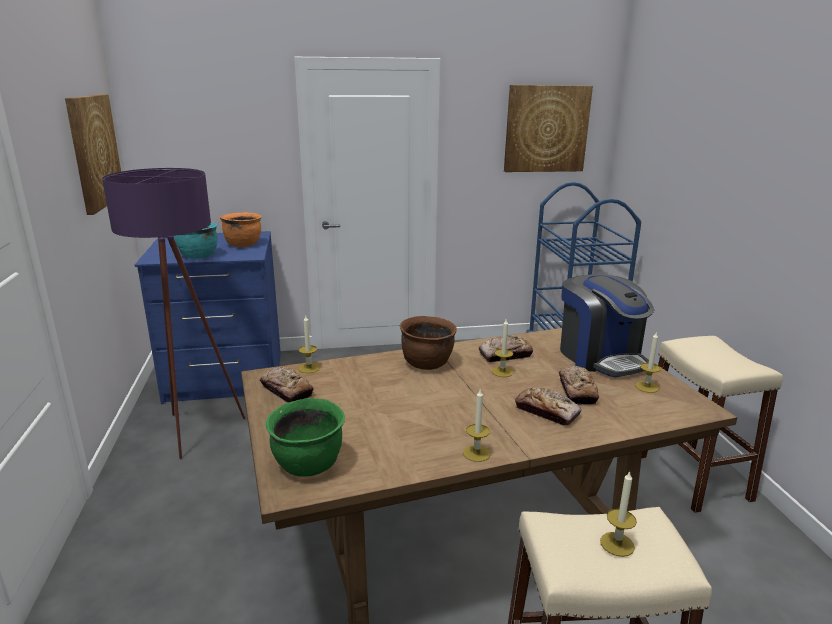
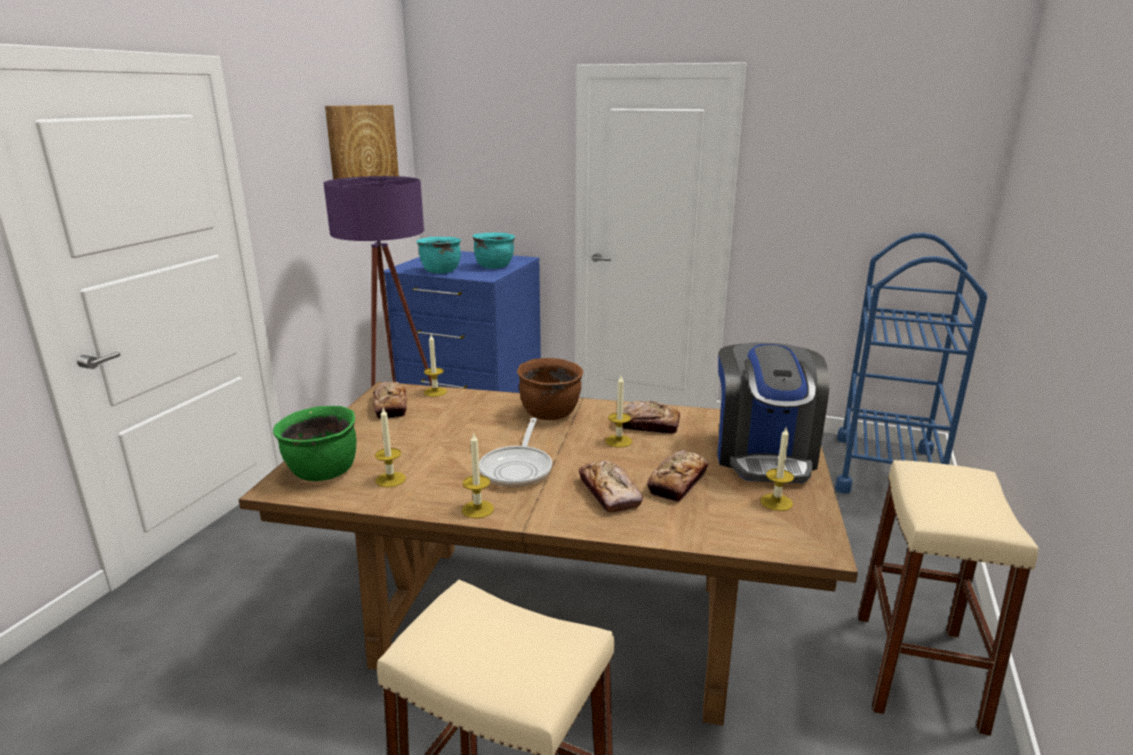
camera: 30 degrees right, 0 degrees up
orange cooking pot [220,212,262,247] -> turquoise cooking pot [473,233,515,269]
picture [504,85,593,172] -> none
candle [600,470,637,557] -> candle moved to [375,408,406,487]
none -> frying pan [479,418,552,487]

